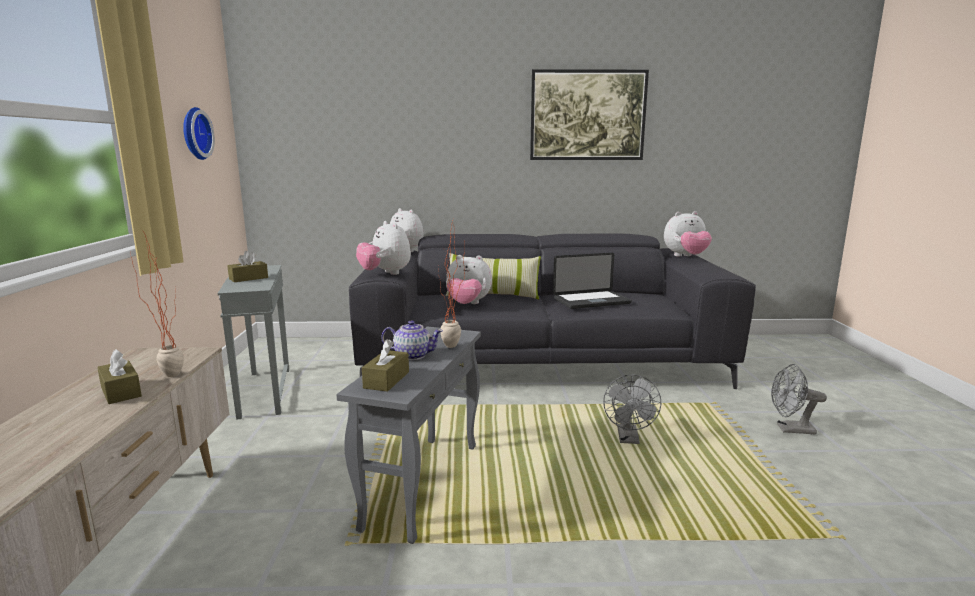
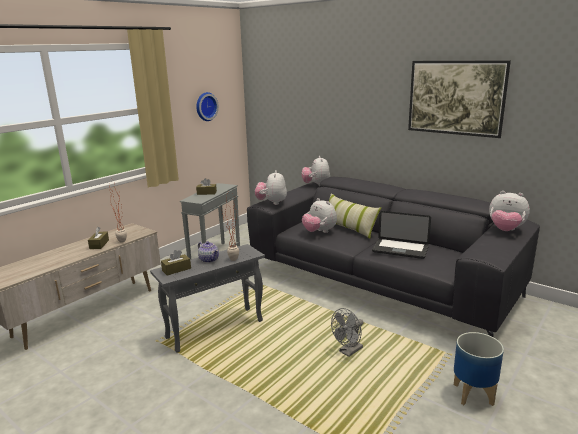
camera: 40 degrees right, 5 degrees up
grey fan [771,364,827,434] -> planter [454,332,504,406]

